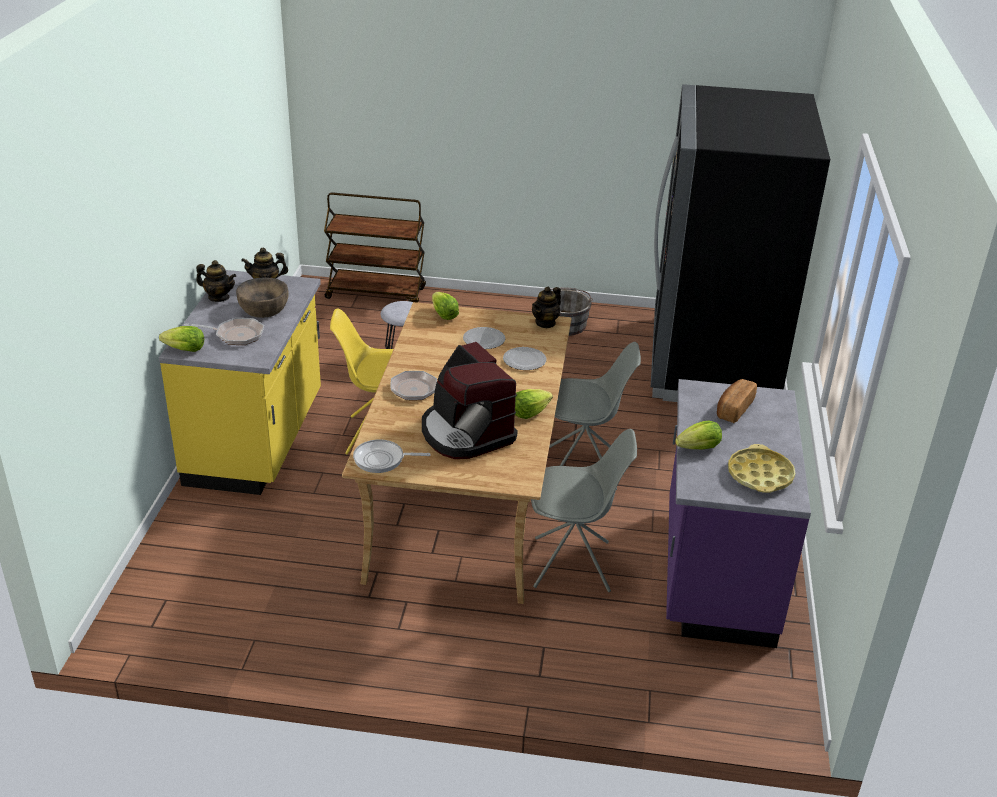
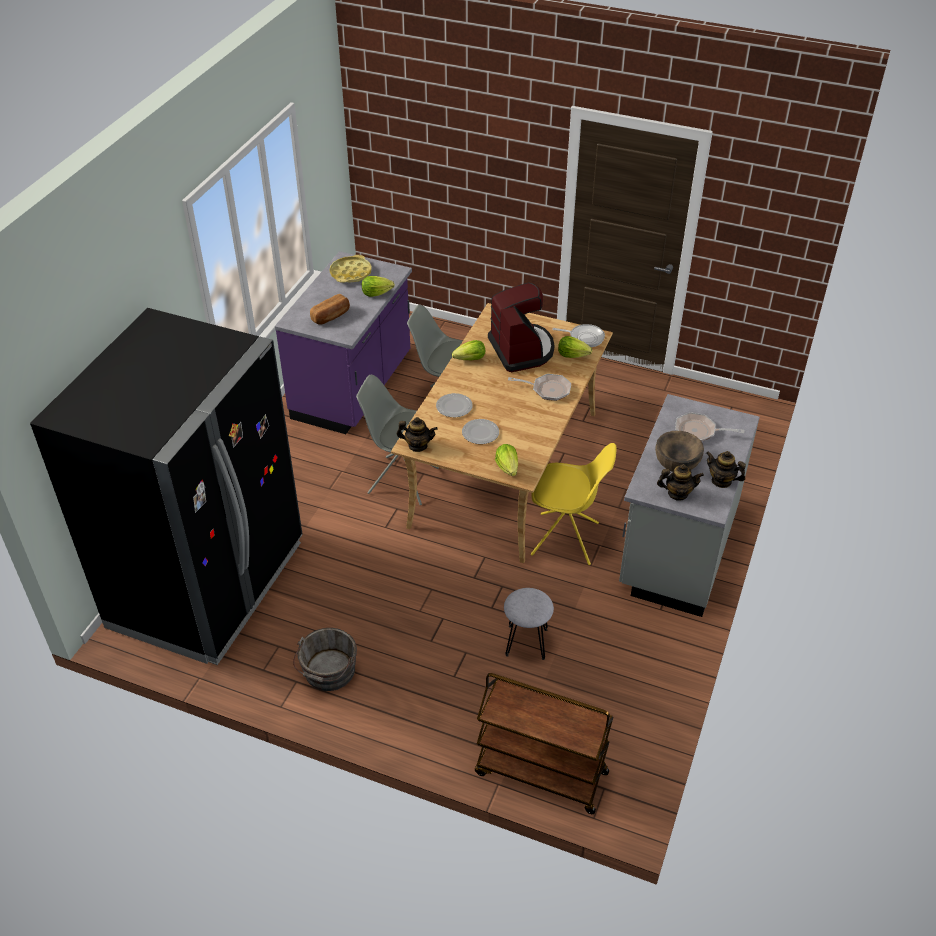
camera: 165 degrees left, 10 degrees up
yellow counter [159,270,321,495] -> grey counter [619,394,760,617]
lettuce [159,326,204,352] -> lettuce moved to [558,336,592,358]
teapot [532,287,561,328] -> teapot turned 45 degrees clockwise [397,417,438,452]

